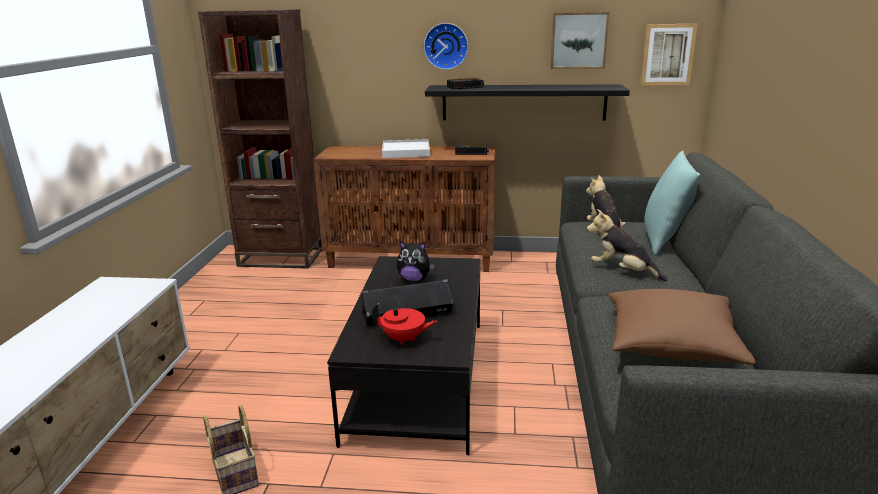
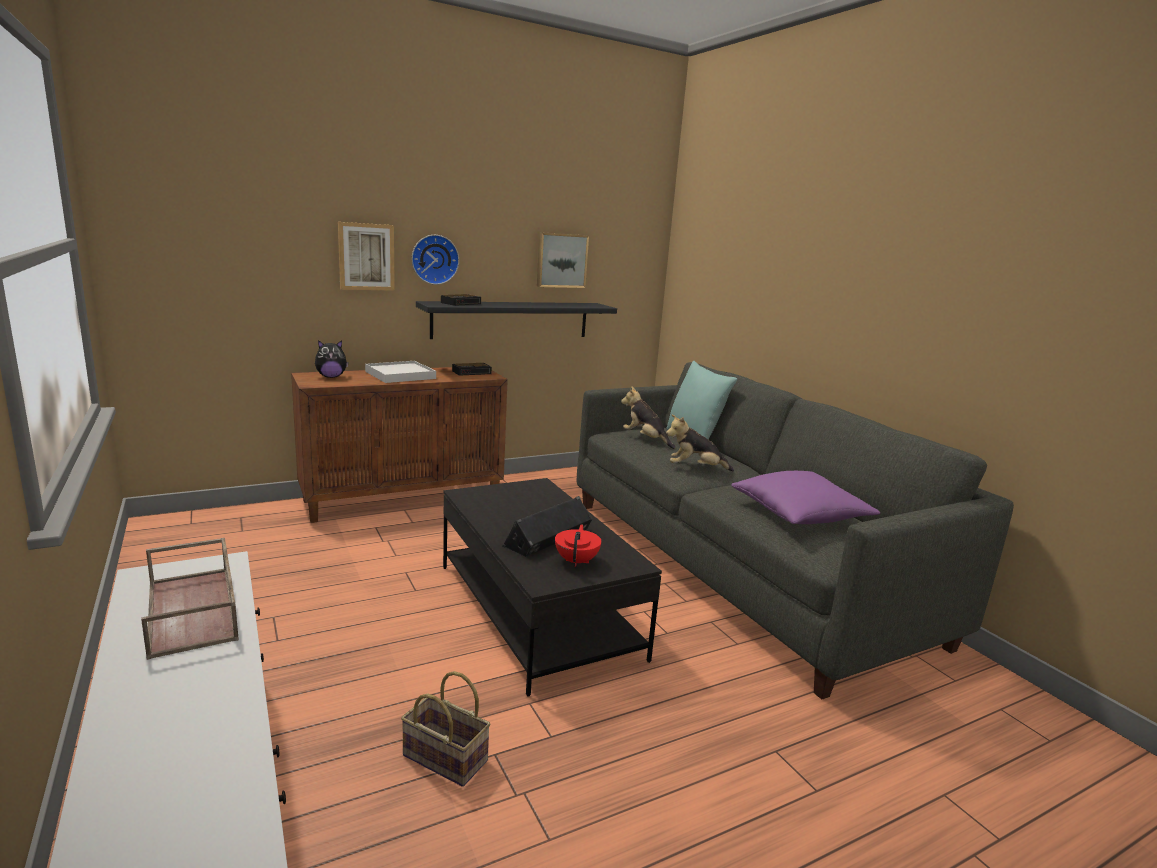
camera: 35 degrees left, 5 degrees down
brown bookcase [198,9,322,269] -> none
red teapot [372,303,437,345] -> red teapot turned 60 degrees counterclockwise [555,524,601,567]
plush toy [397,241,435,282] -> plush toy moved to [315,340,349,378]
brown pillow [608,289,756,365] -> purple pillow [731,471,880,524]
picture [640,24,698,85] -> picture moved to [338,222,395,291]
none -> brown tray [141,538,239,660]

